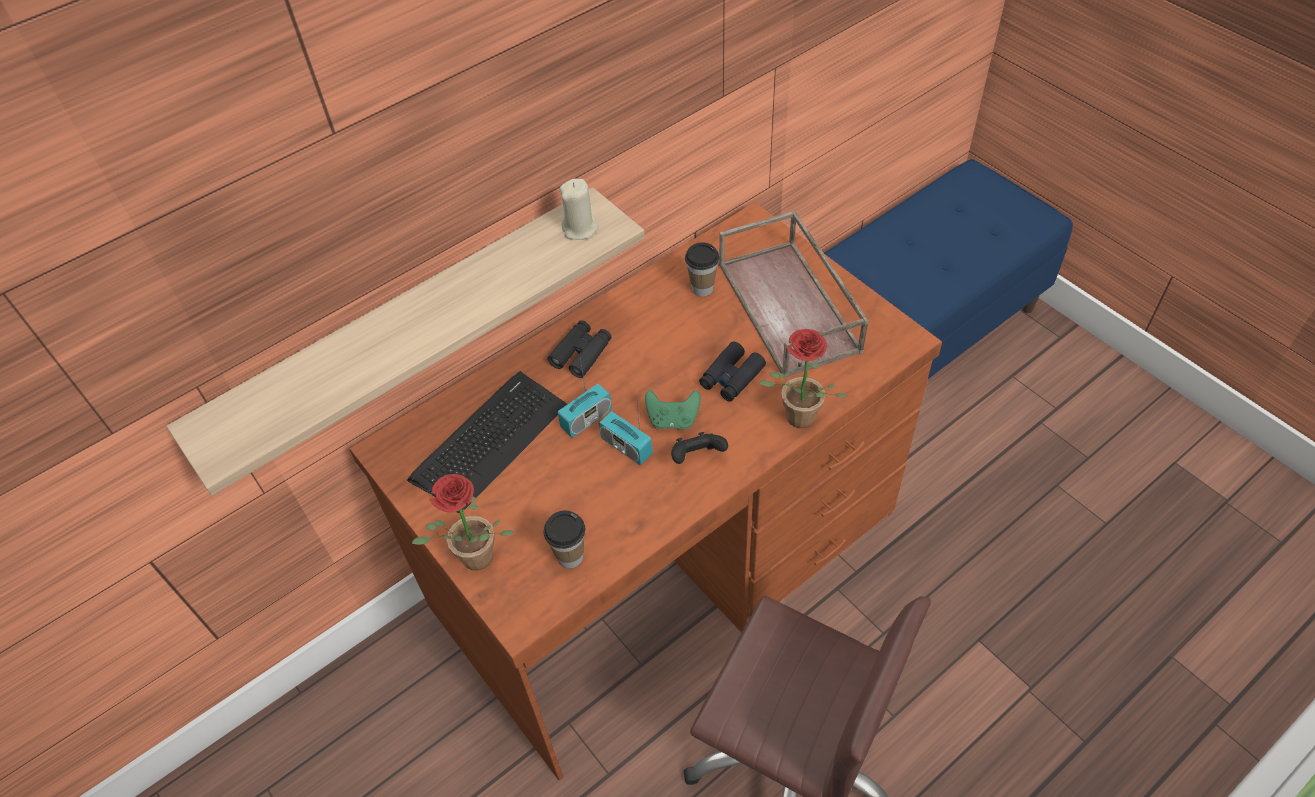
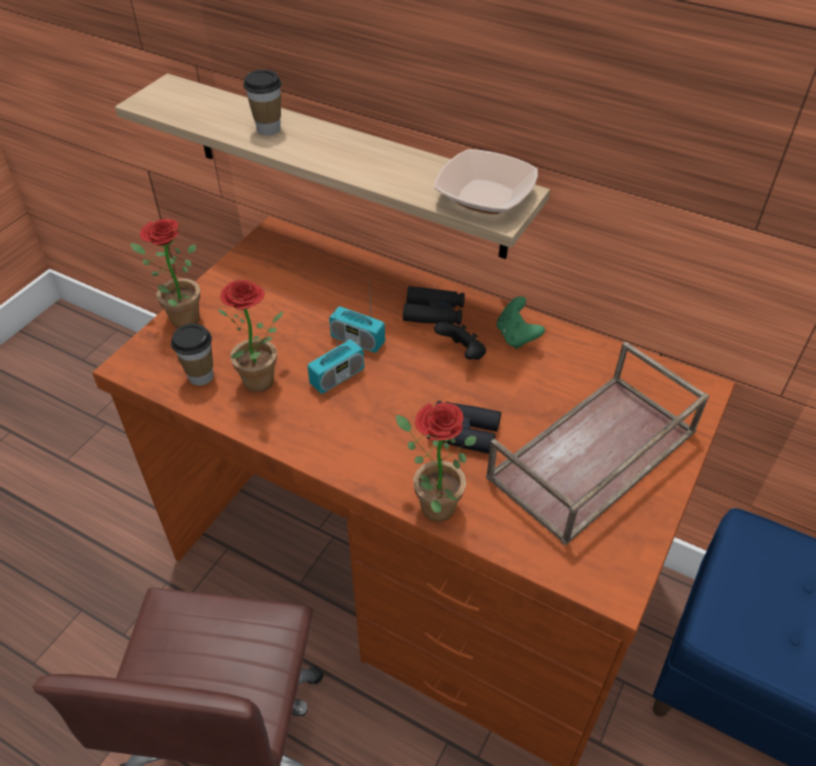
camera: 65 degrees right, 5 degrees down
keyboard [407,371,567,514] -> none
beige candle [560,179,599,240] -> bowl [434,149,538,214]
radio [599,396,652,465] -> radio turned 150 degrees counterclockwise [307,308,364,394]
green game controller [645,390,701,429] -> green game controller moved to [497,296,545,349]
black game controller [671,432,728,464] -> black game controller moved to [434,322,486,360]
cup [685,242,719,297] -> cup moved to [243,70,282,135]
none -> potted plant [218,280,283,393]

